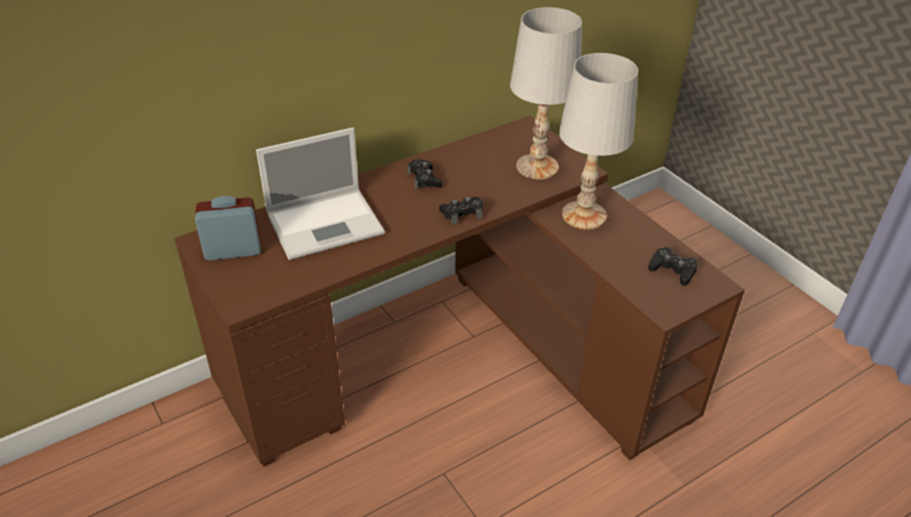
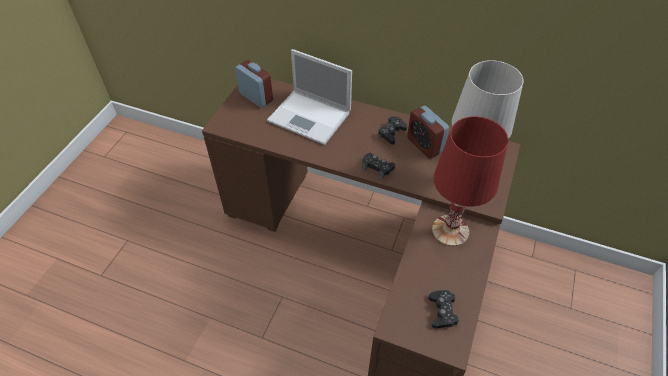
camera: 55 degrees right, 10 degrees up
white table lamp [559,53,638,230] -> red table lamp [432,116,508,246]
none -> alarm clock [407,105,449,159]

